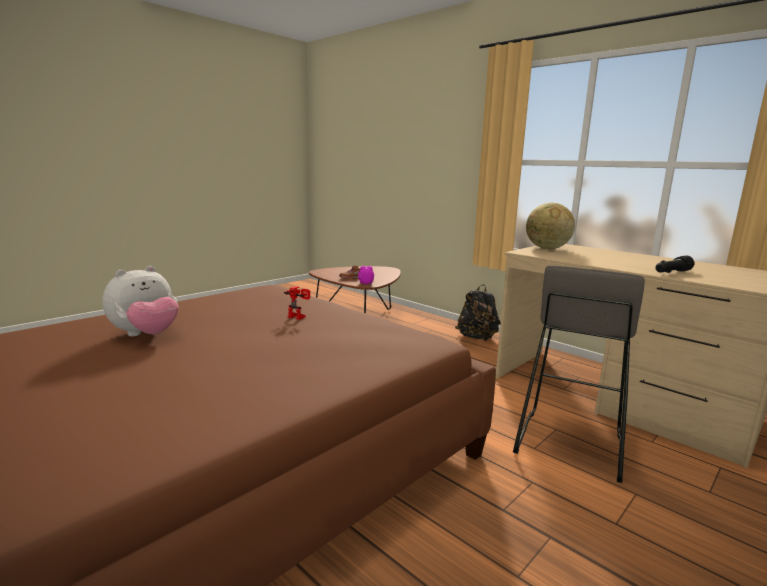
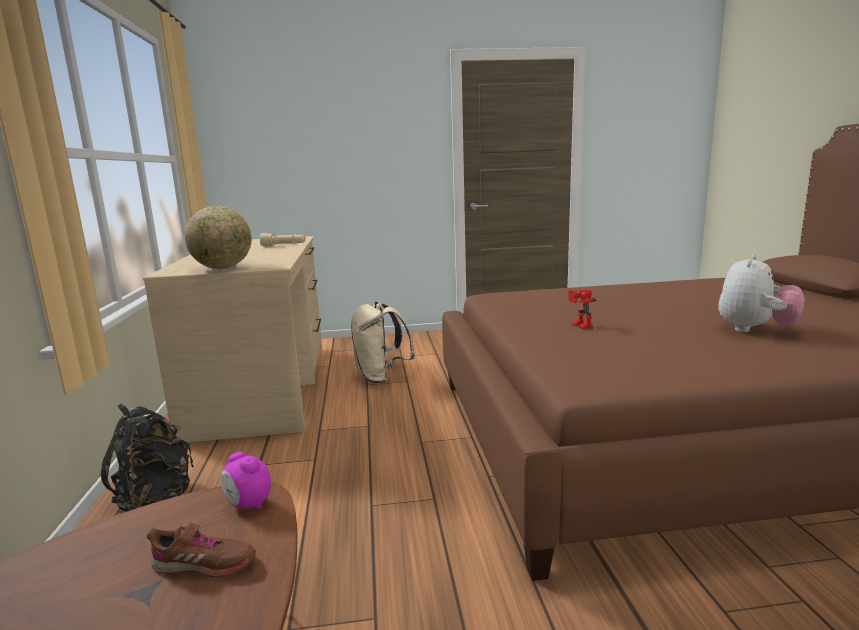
camera: 140 degrees left, 0 degrees up
plush toy [102,266,179,337] -> plush toy turned 135 degrees clockwise [718,255,805,332]
grey stool [513,265,645,483] -> beige backpack [351,302,415,383]
black flashlight [655,255,695,273] -> beige flashlight [259,233,306,246]

